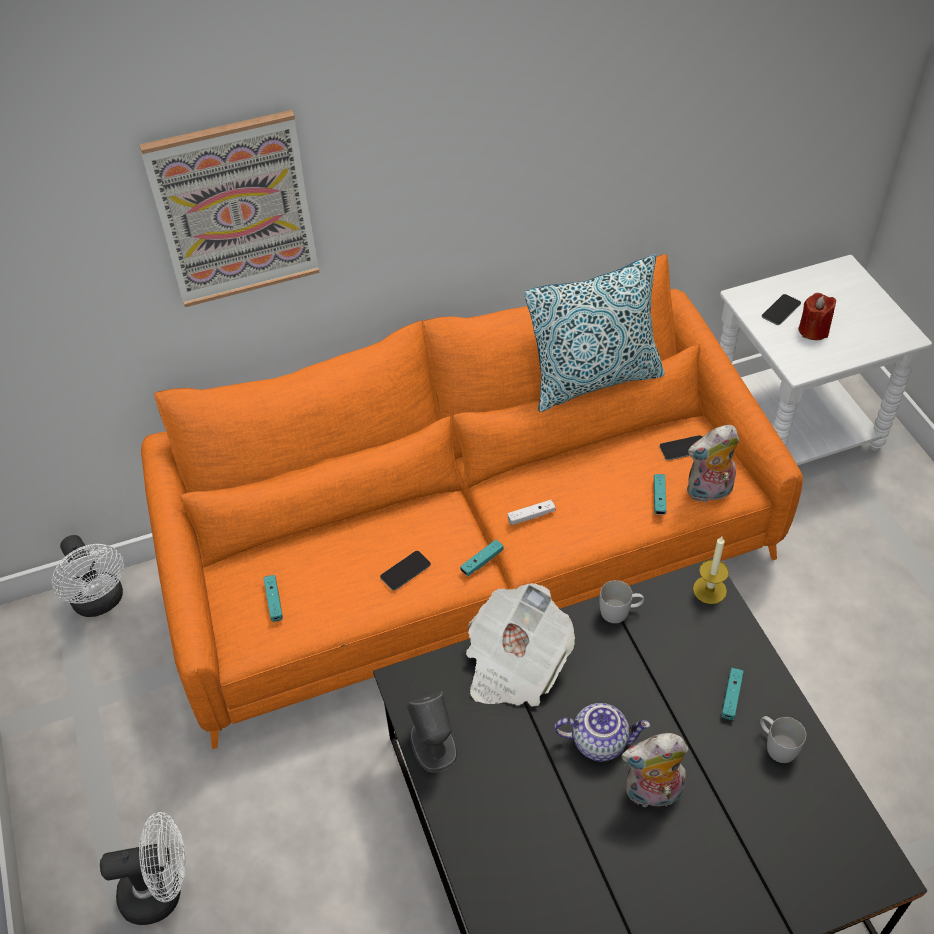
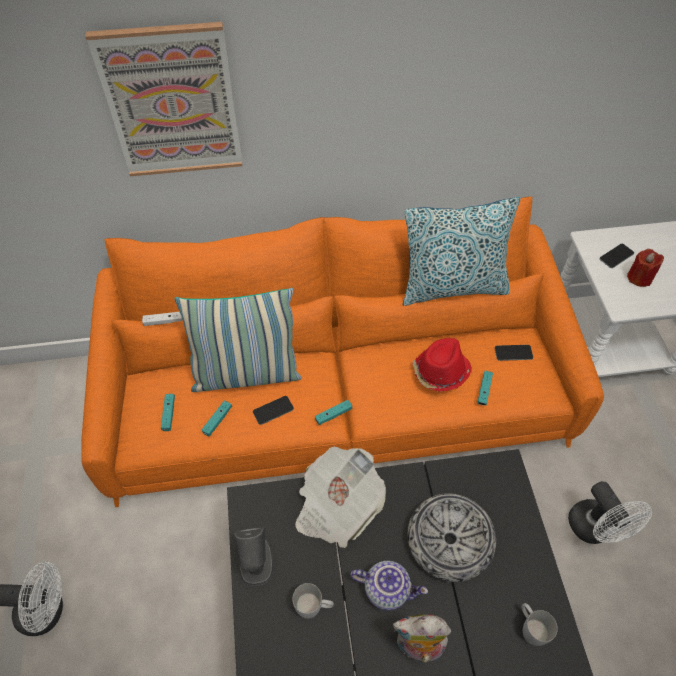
camera: 10 degrees right, 5 degrees up
white fan [52,535,124,617] -> white fan moved to [568,481,652,544]
white game controller [507,500,555,525] -> white game controller moved to [142,312,183,326]
white mug [600,580,644,623] -> white mug moved to [292,583,334,619]
plush toy [687,425,739,503] -> none
candle [693,536,729,604] -> none
turquoise game controller [722,668,744,720] -> turquoise game controller moved to [202,400,232,436]
none -> pillow [175,288,302,392]
none -> bowl [408,493,496,582]
none -> red hat [412,338,472,392]

